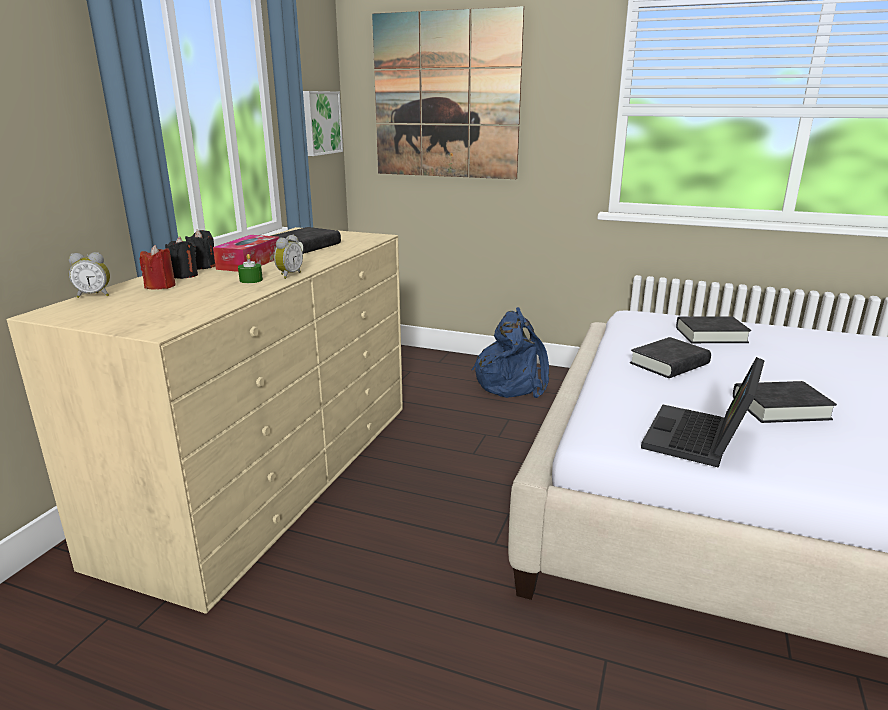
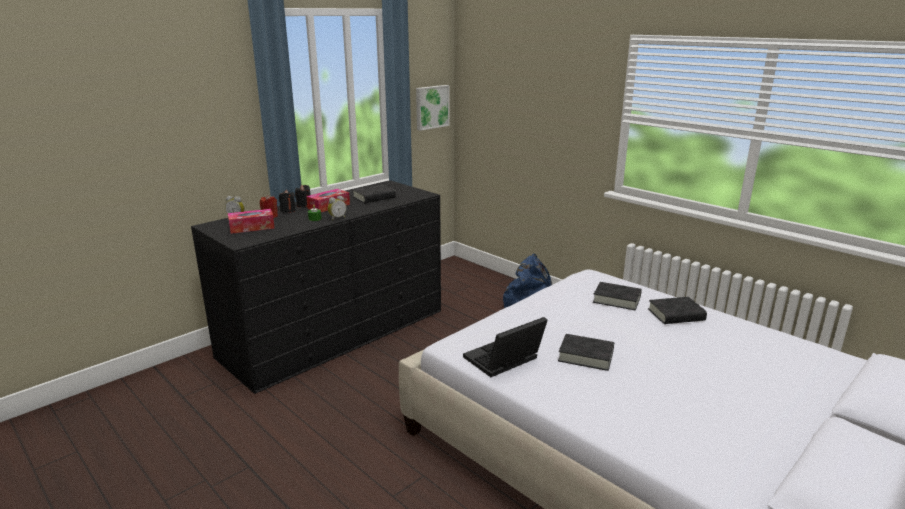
camera: 25 degrees right, 0 degrees up
beige dresser [7,227,403,614] -> black dresser [191,180,441,394]
picture [372,6,524,179] -> none
black book [630,337,711,378] -> black book moved to [648,297,707,324]
none -> tissue box [228,209,275,234]

